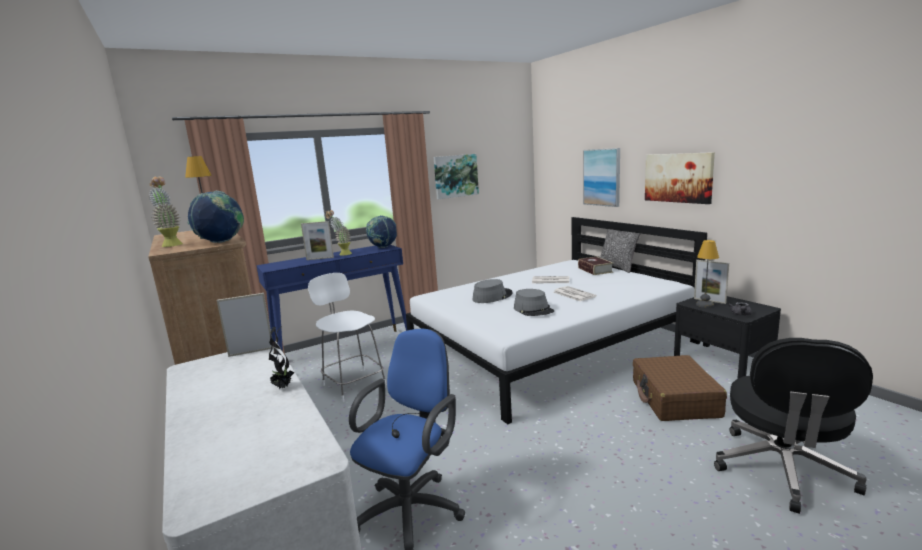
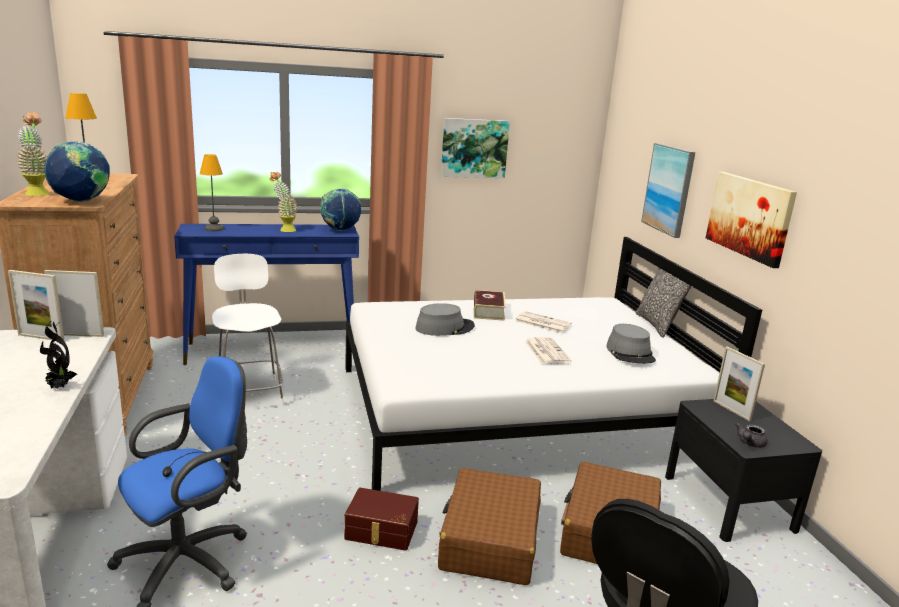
camera: 15 degrees right, 5 degrees up
picture frame [301,221,334,260] -> picture frame moved to [8,270,64,340]
grey hat [514,289,554,316] -> grey hat moved to [606,324,656,364]
book [578,257,613,275] -> book moved to [474,290,506,321]
table lamp [696,240,719,308] -> table lamp moved to [200,154,224,231]
none -> brown storage box [344,487,419,551]
none -> brown suitcase [438,468,541,585]

